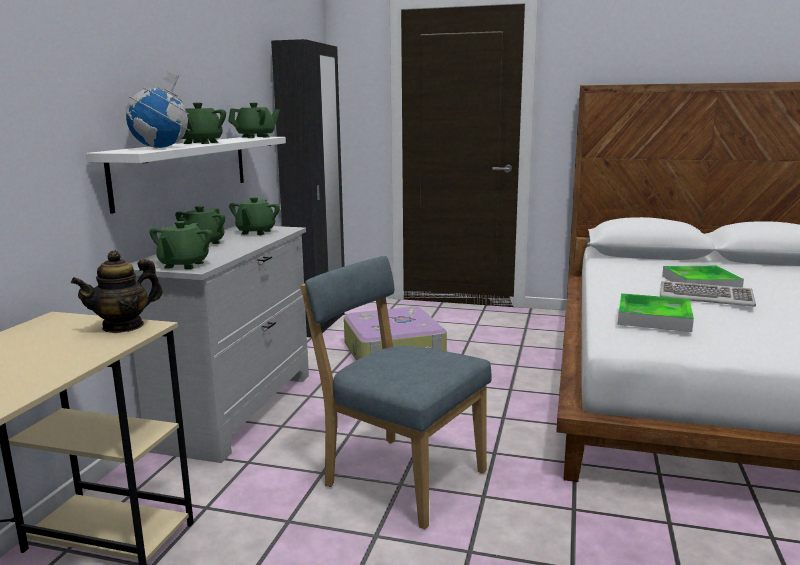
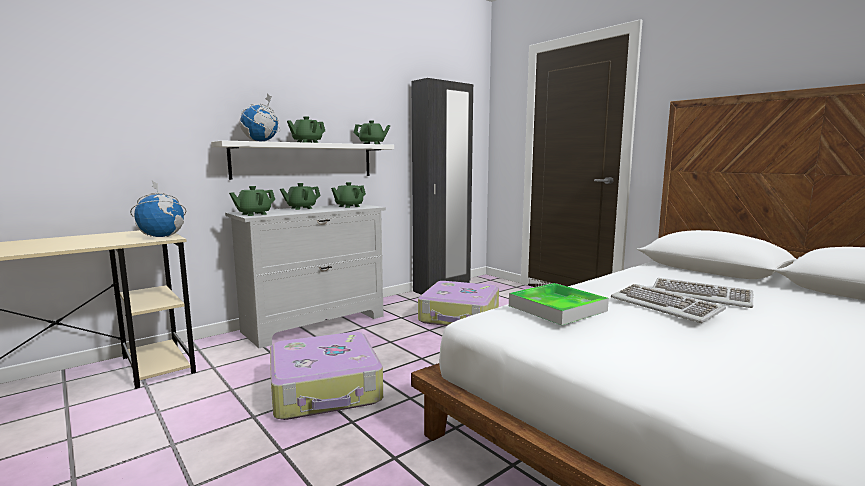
camera: 35 degrees right, 5 degrees down
teapot [71,250,163,333] -> globe [130,181,186,237]
blue chair [301,256,492,530] -> suitcase [270,332,383,420]
tray [662,265,744,288] -> keyboard [652,278,753,308]

